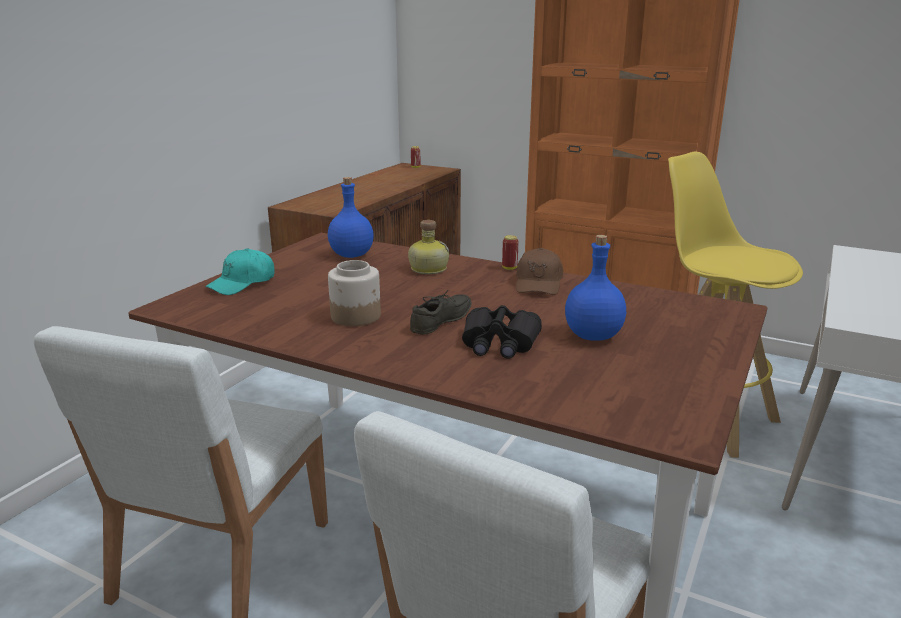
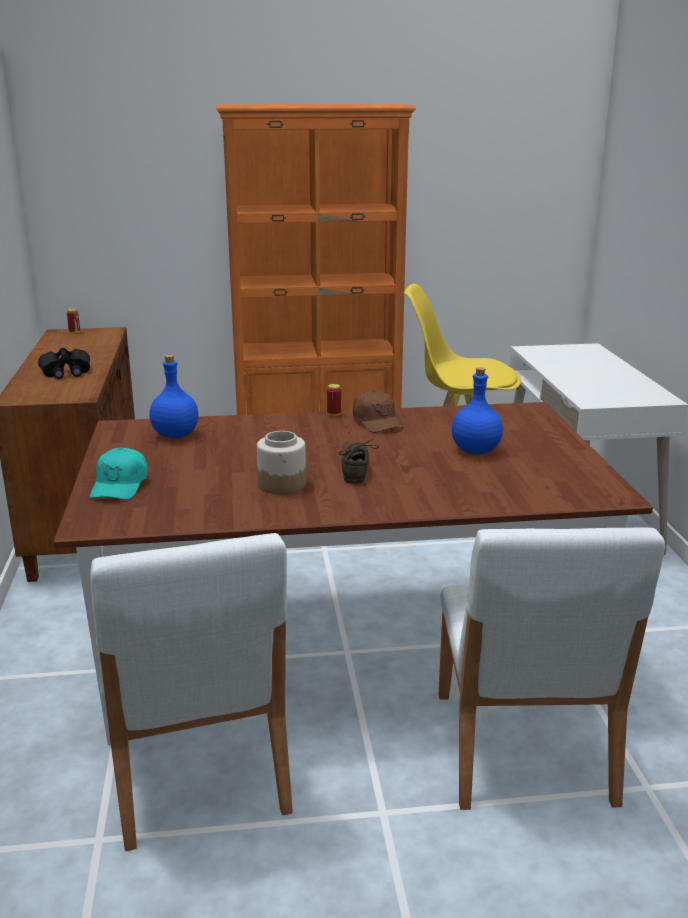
camera: 35 degrees left, 0 degrees up
bottle [408,220,449,274] -> none
black binoculars [462,305,542,359] -> black binoculars moved to [38,348,90,379]

